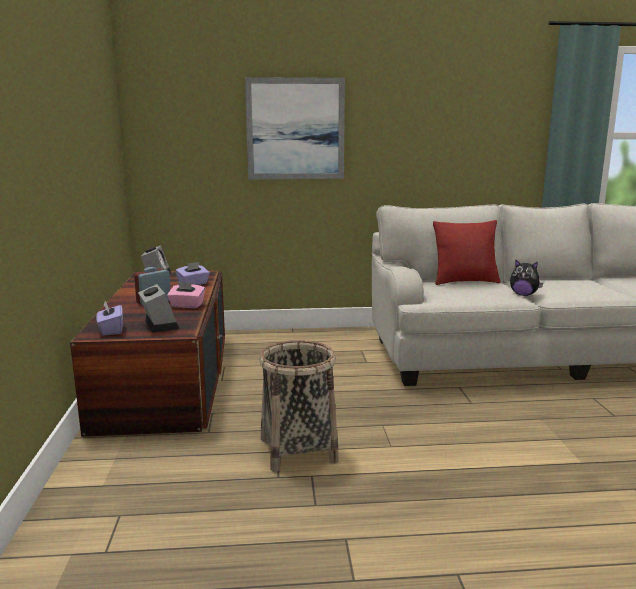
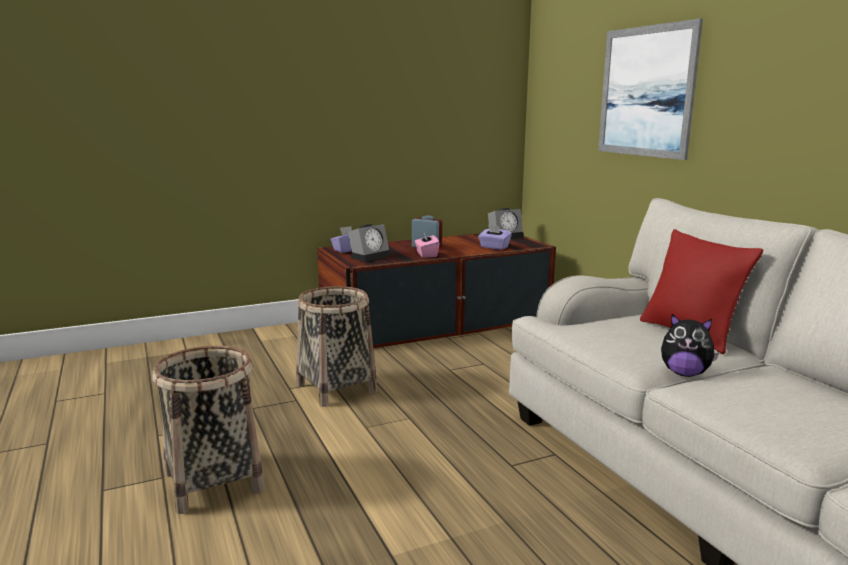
camera: 70 degrees right, 0 degrees up
plush toy [510,260,543,296] -> plush toy turned 75 degrees counterclockwise [661,314,719,377]
none -> basket [153,346,264,514]

